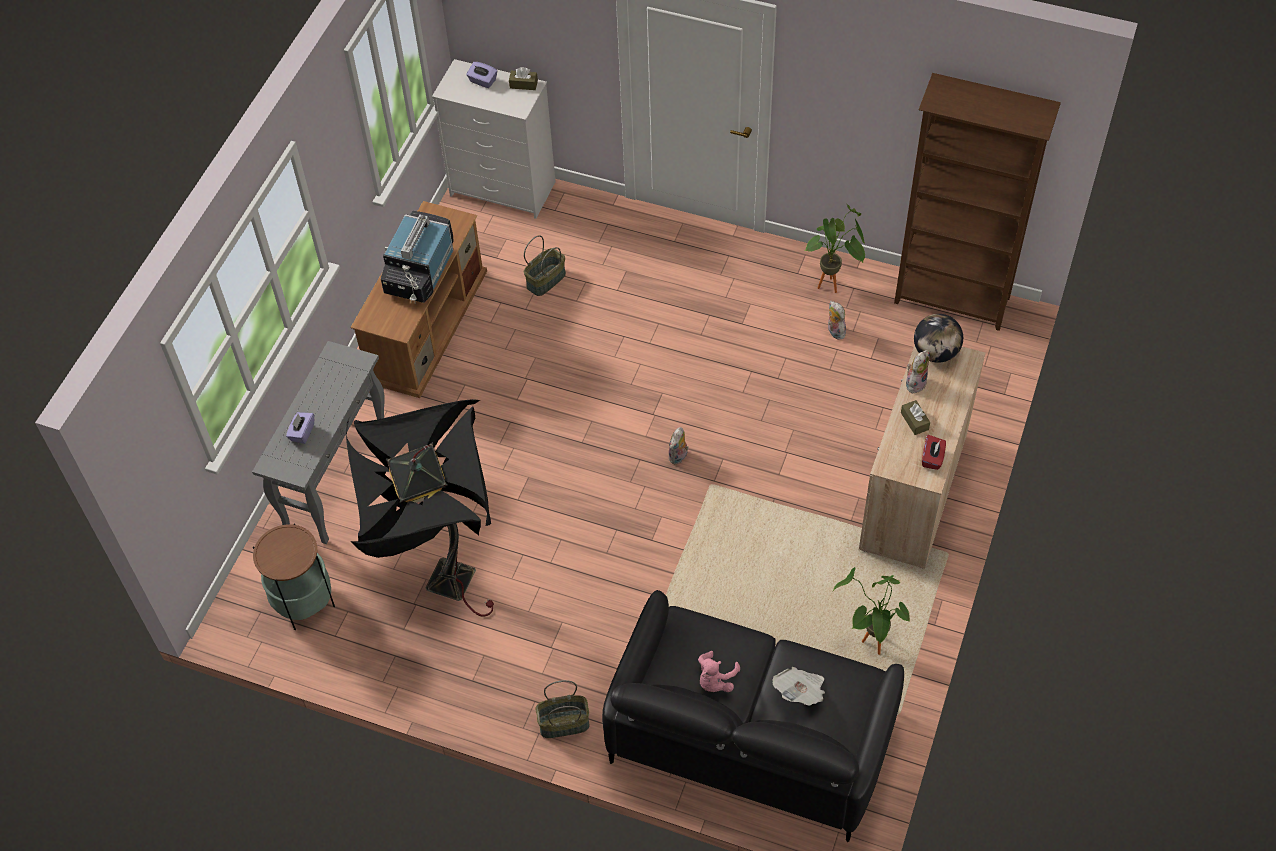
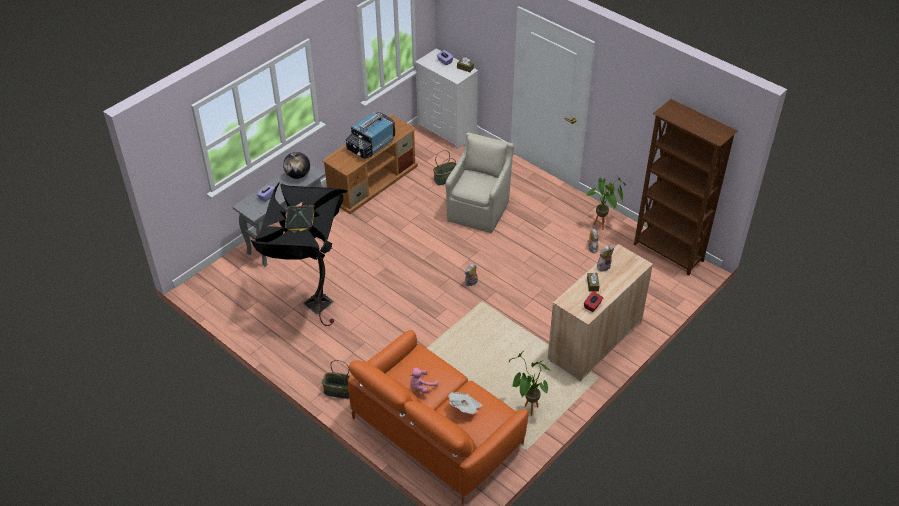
camera: 20 degrees right, 10 degrees down
side table [253,523,335,630] -> none
black sofa [602,590,904,842] -> orange sofa [348,330,528,505]
globe [914,314,963,363] -> globe moved to [283,152,310,179]
none -> beige armchair [446,132,514,233]

